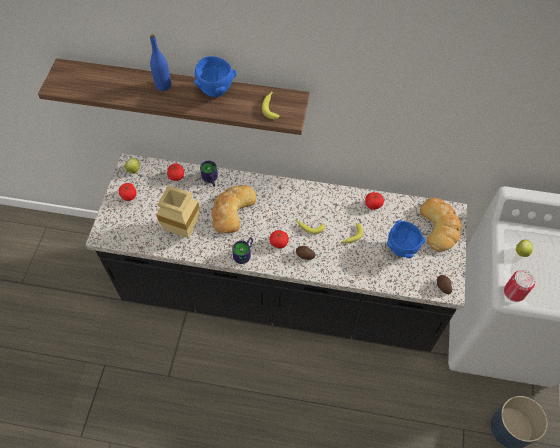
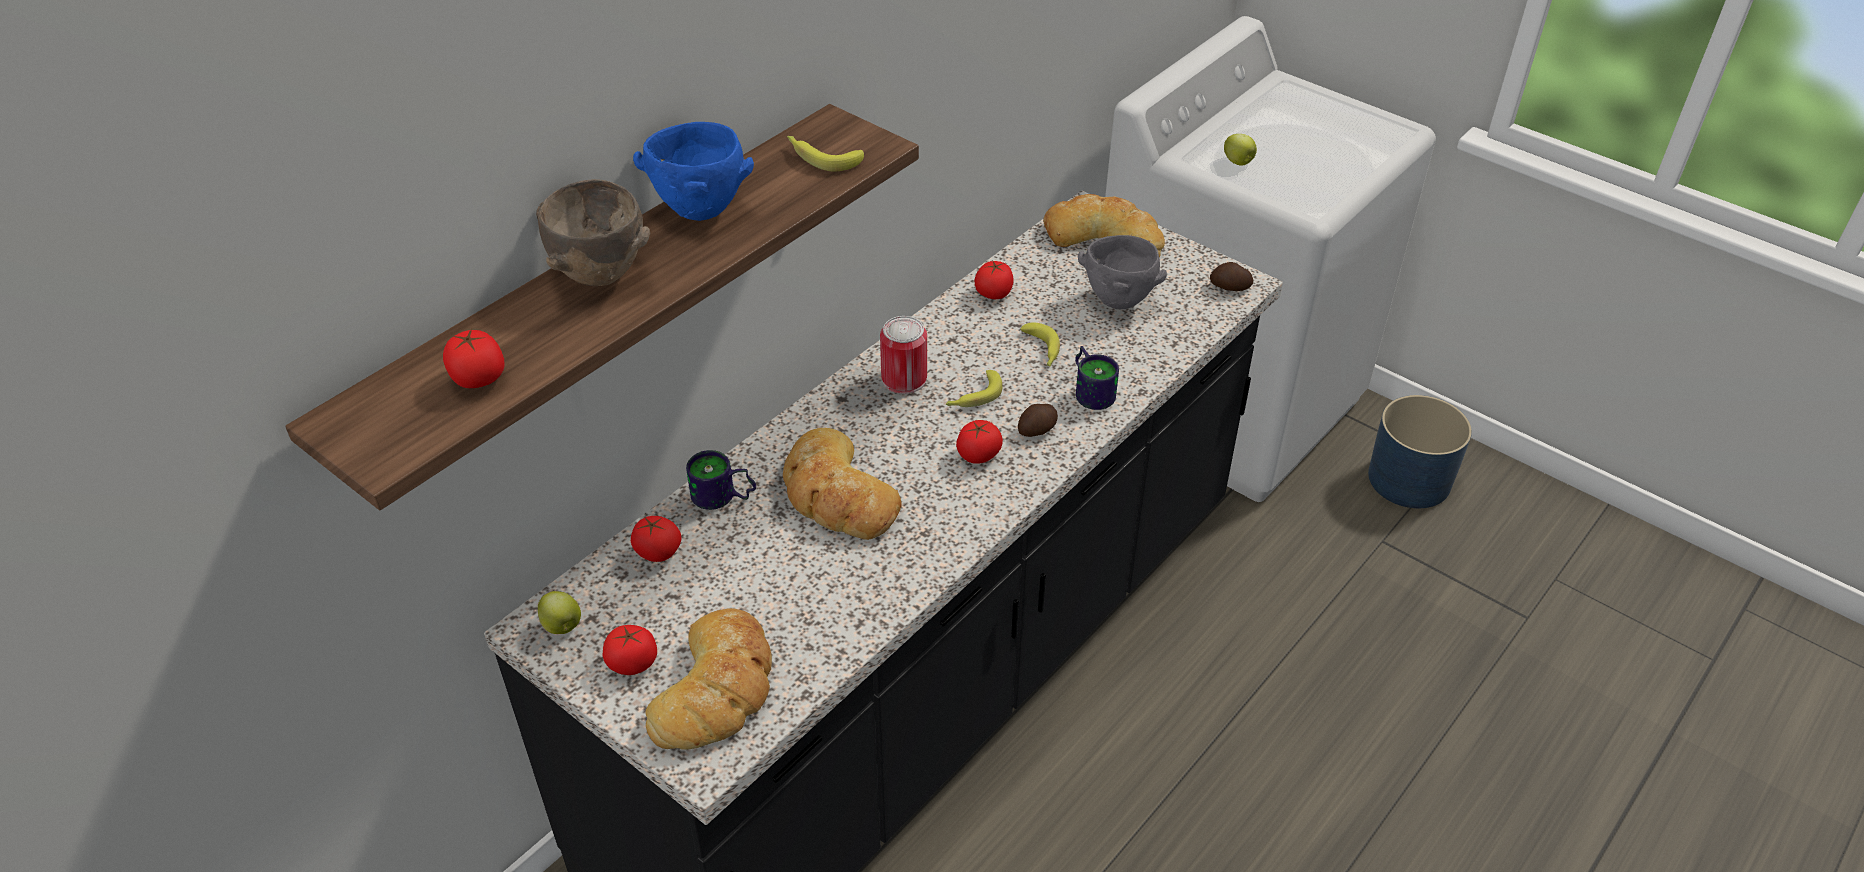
camera: 60 degrees left, 15 degrees down
blue bottle [150,34,171,91] -> brown bowl [536,179,650,286]
beige vase [156,185,199,238] -> none
mug [232,237,253,264] -> mug moved to [1075,346,1119,410]
blue bowl [387,220,426,258] -> grey bowl [1078,235,1167,309]
can [504,270,535,302] -> can moved to [880,316,927,394]
none -> tomato [443,329,504,388]
none -> bread [645,608,772,749]

